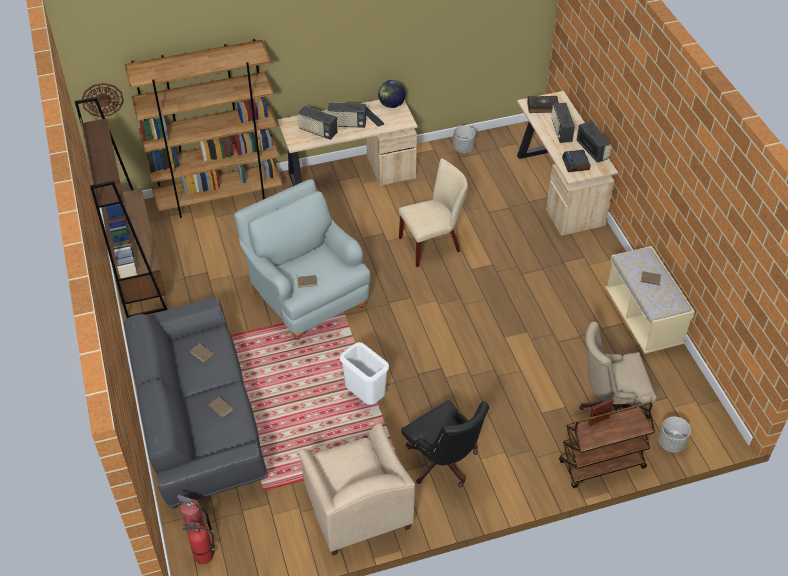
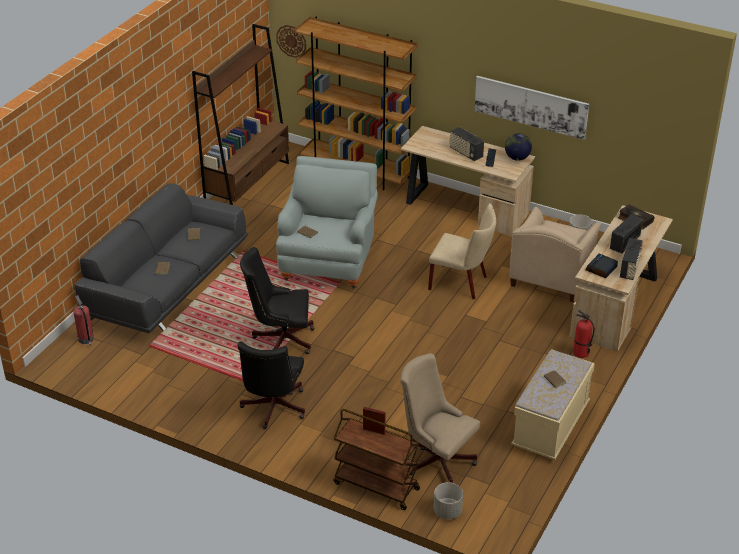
camera: 45 degrees right, 10 degrees down
fire extinguisher [183,523,215,564] -> fire extinguisher moved to [573,310,595,358]
radio [297,106,338,140] -> none
beige armchair [298,424,415,556] -> beige armchair moved to [509,207,601,302]
white trash can [340,342,389,405] -> black office chair [240,247,314,354]
none -> picture [474,76,589,140]

